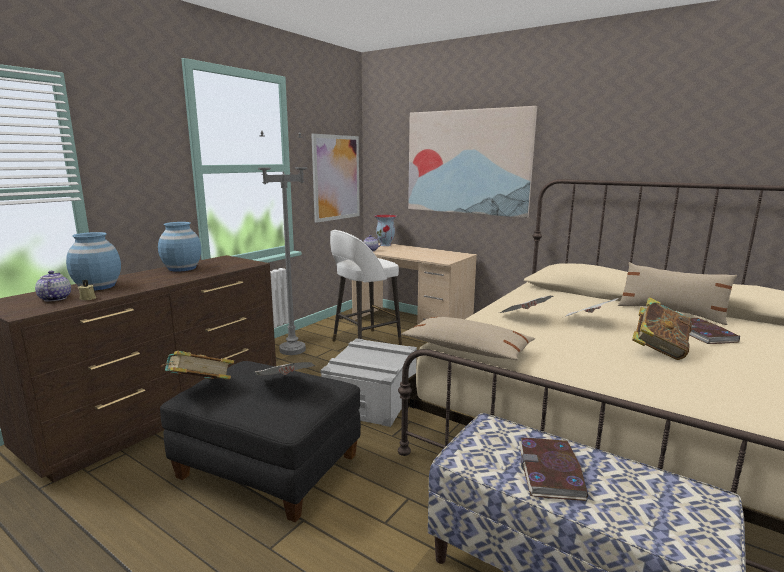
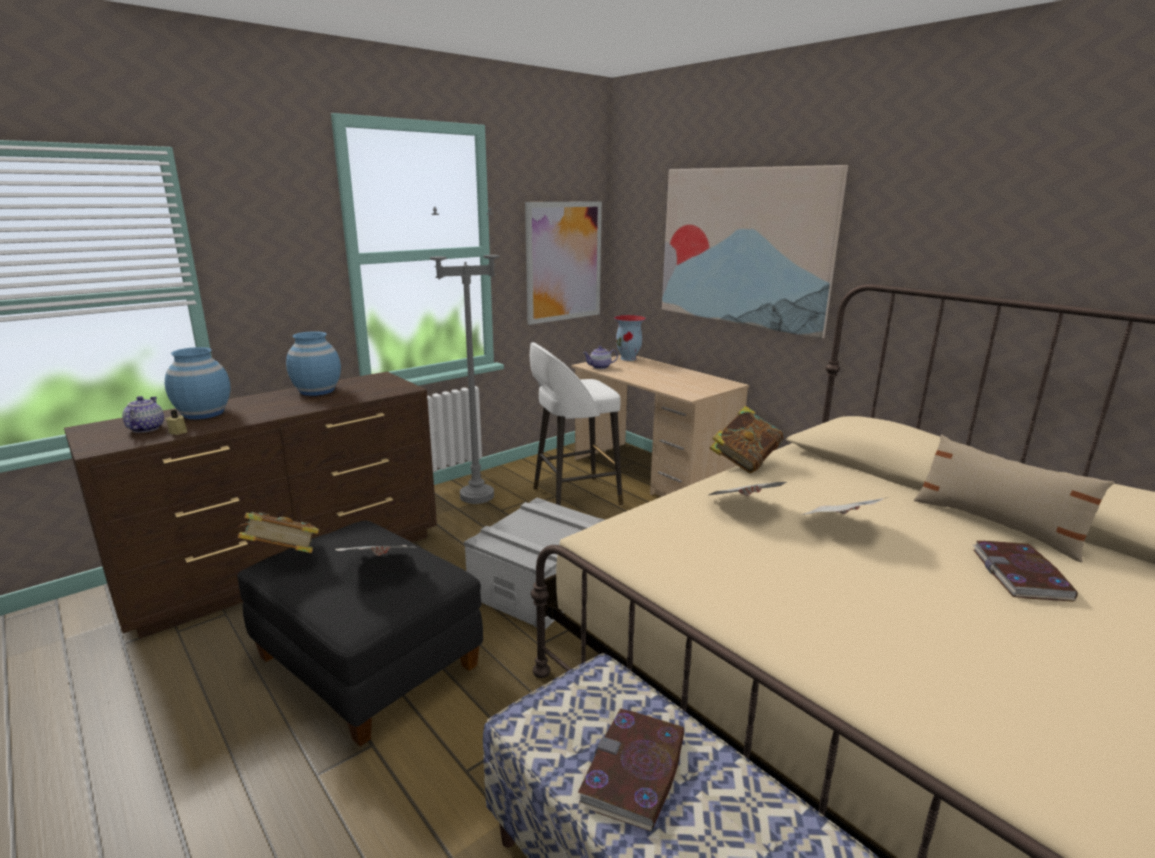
camera: 15 degrees right, 5 degrees up
beige pillow [401,317,535,360] -> none
book [632,297,692,360] -> book moved to [710,406,783,473]

